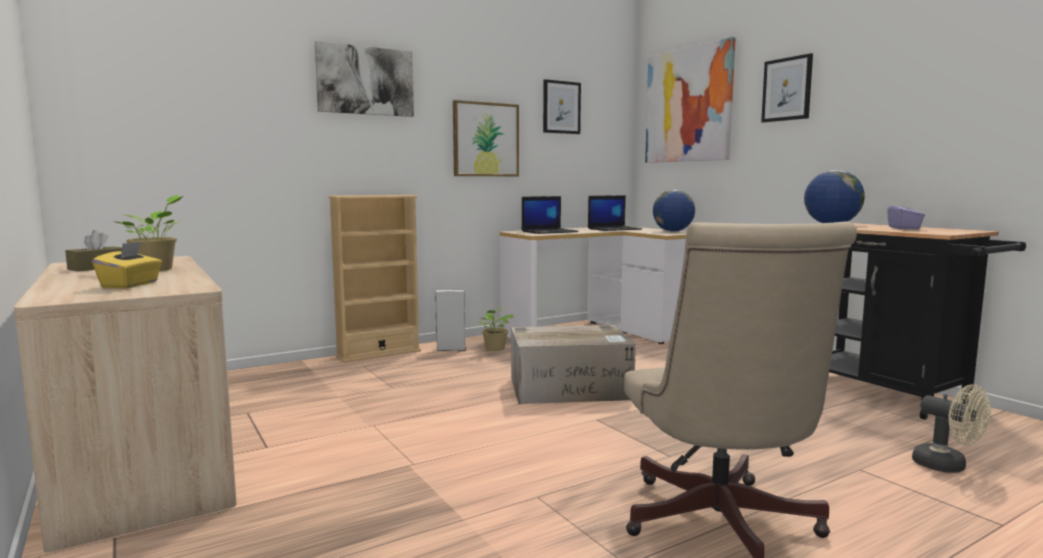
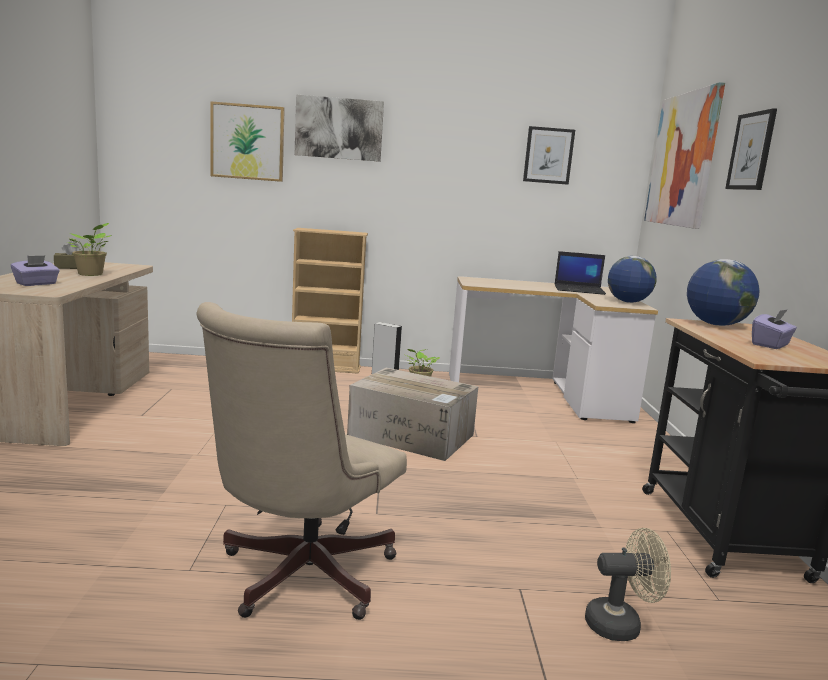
camera: 30 degrees right, 5 degrees up
yellow tissue box [92,241,162,288] -> purple tissue box [11,255,60,286]
picture [453,100,519,176] -> picture moved to [210,101,285,182]
laptop [522,196,579,234] -> none
beige fan [912,384,991,473] -> beige fan turned 90 degrees counterclockwise [585,528,671,641]

